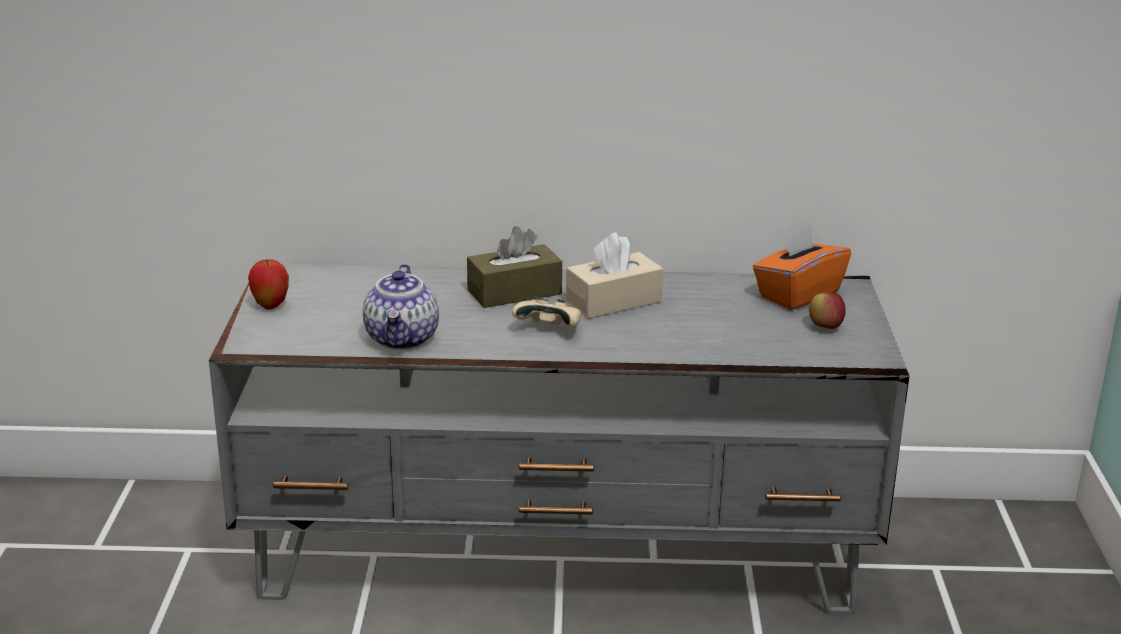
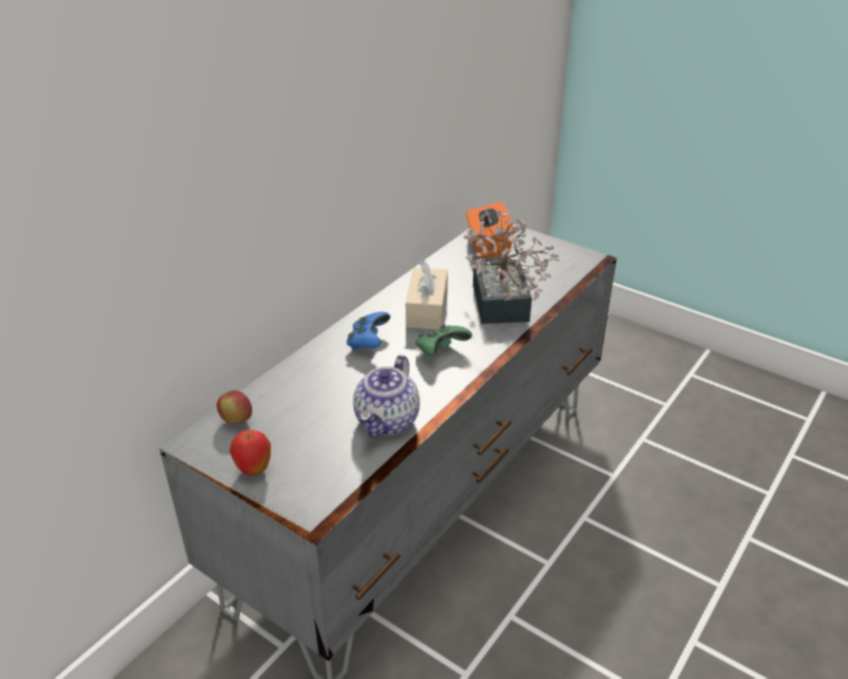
camera: 55 degrees left, 10 degrees up
teapot [363,264,439,350] -> teapot turned 75 degrees clockwise [353,355,420,437]
brown tissue box [467,226,562,308] -> blue game controller [347,312,390,350]
beige game controller [512,297,581,328] -> green game controller [415,325,472,356]
apple [809,292,846,329] -> apple moved to [217,390,252,424]
none -> potted plant [464,210,560,324]

